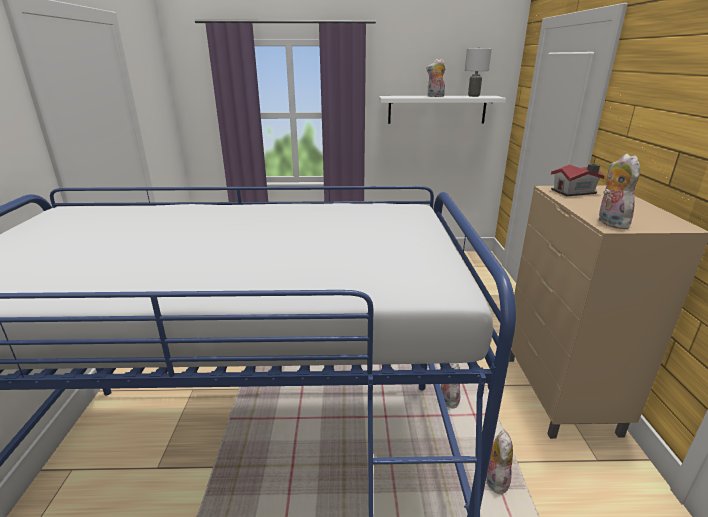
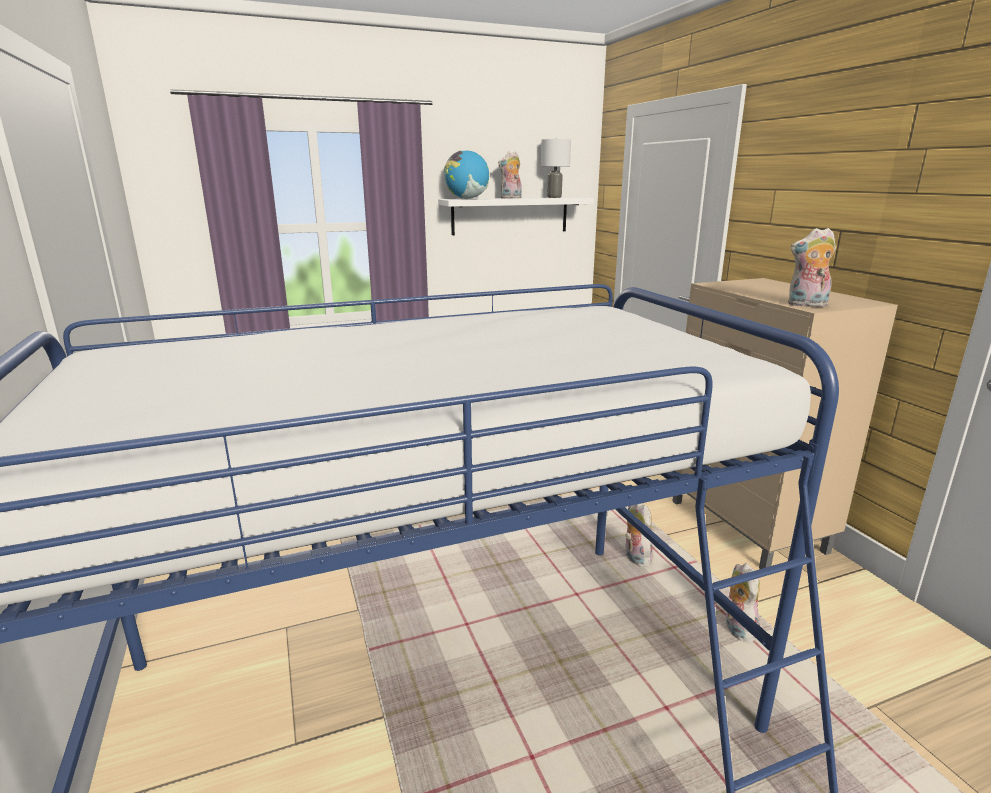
camera: 20 degrees left, 5 degrees down
toy house [551,164,604,196] -> none
plush toy [597,154,640,229] -> plush toy turned 60 degrees counterclockwise [788,228,836,307]
none -> globe [444,151,489,199]

